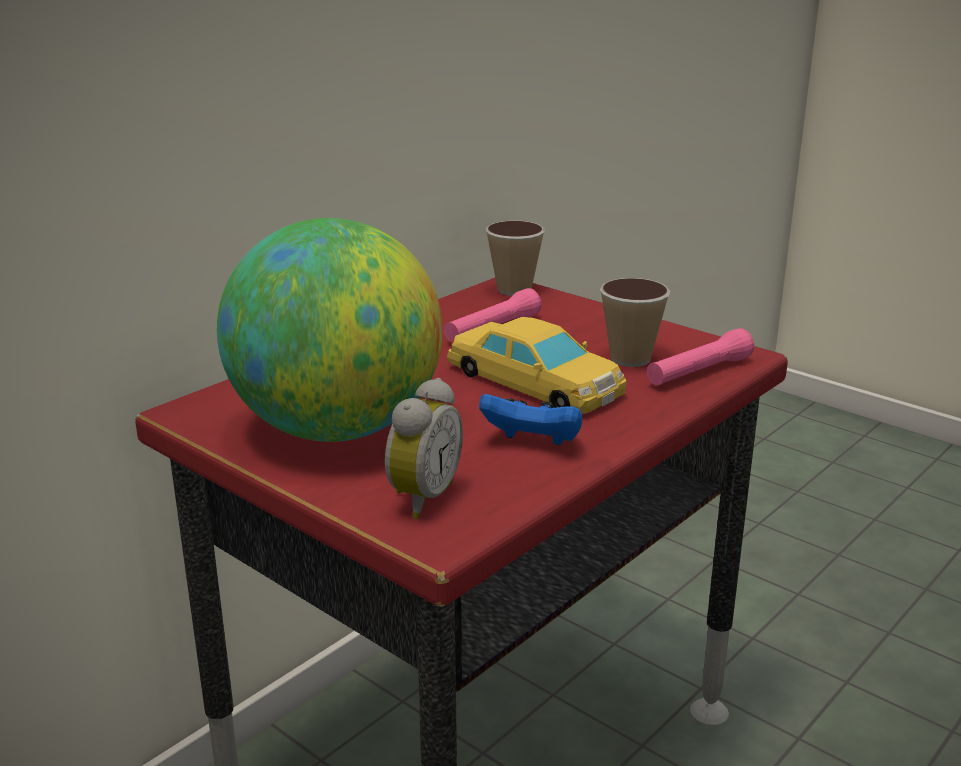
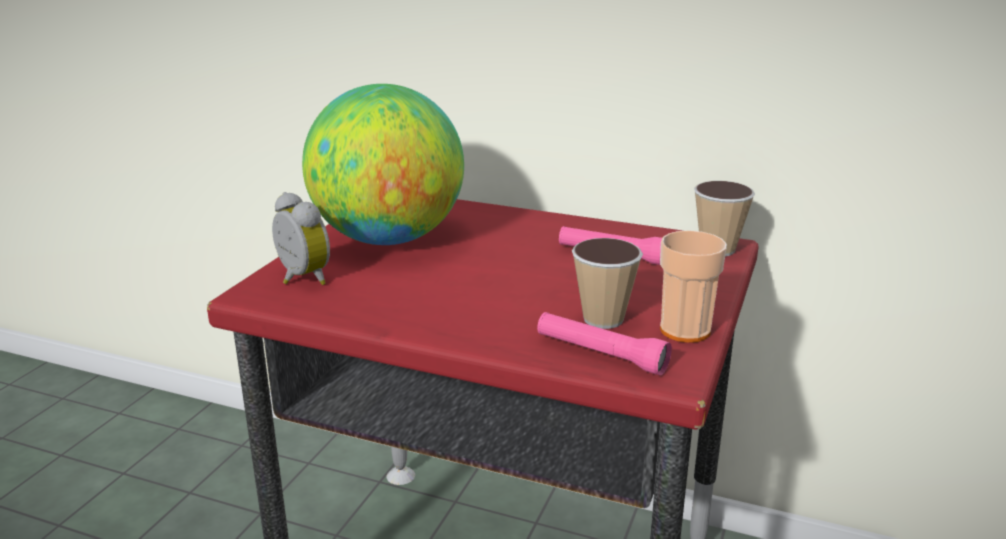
camera: 70 degrees right, 0 degrees up
alarm clock [385,378,463,519] -> alarm clock turned 135 degrees counterclockwise [272,192,330,285]
yellow toy car [447,317,627,414] -> none
blue game controller [479,394,582,445] -> none
none -> cup [660,231,727,343]

